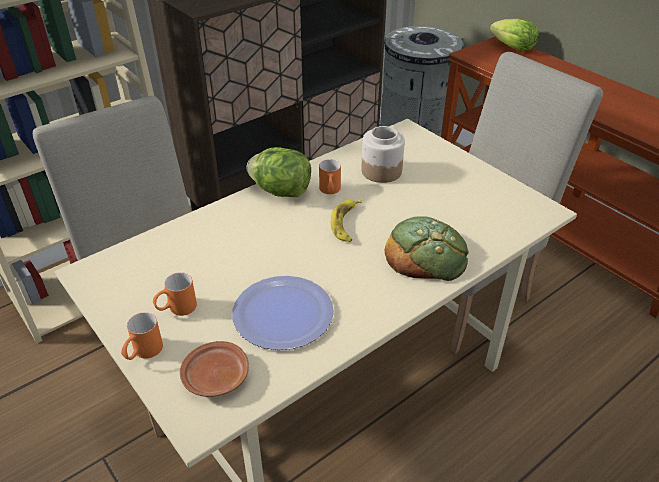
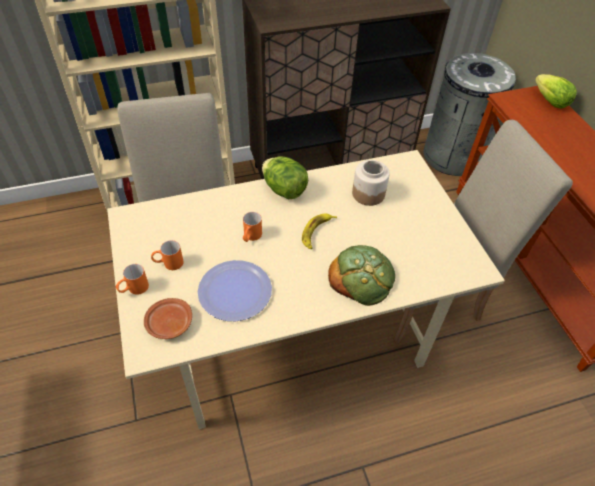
camera: 20 degrees right, 10 degrees up
orange mug [319,159,341,194] -> orange mug moved to [243,212,262,242]

